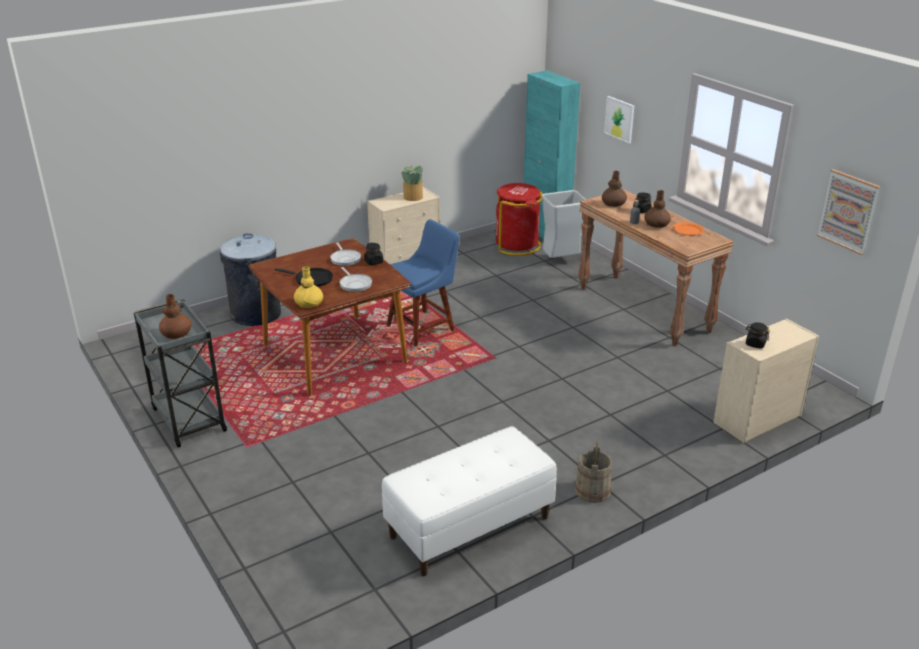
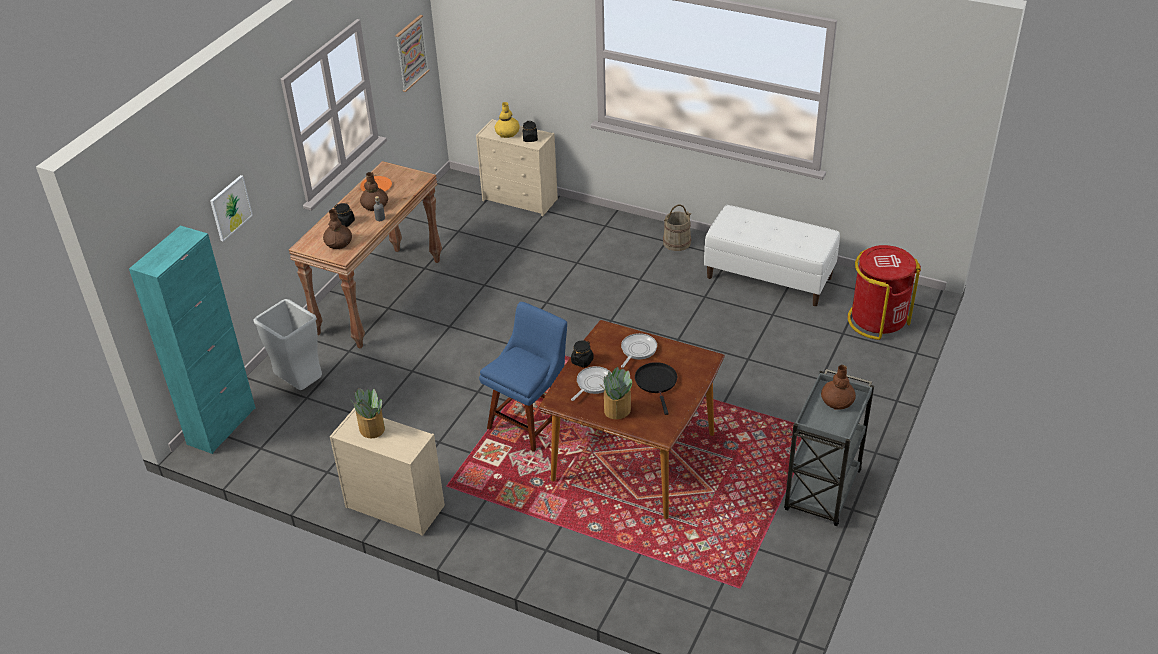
camera: 120 degrees left, 10 degrees up
grey trash can [220,233,281,326] -> none
yellow vase [294,266,323,308] -> yellow vase moved to [494,102,520,138]
blue chair [387,219,460,346] -> blue chair turned 105 degrees clockwise [479,302,567,452]
red trash can [496,183,543,256] -> red trash can moved to [848,245,921,340]
none -> potted plant [603,367,632,419]

